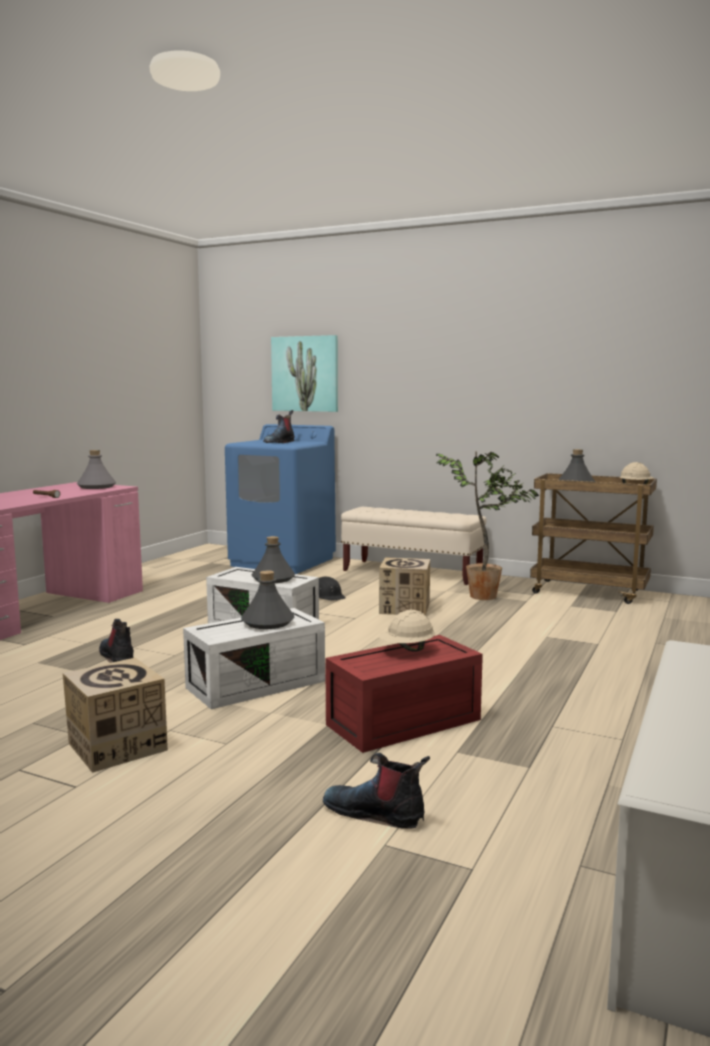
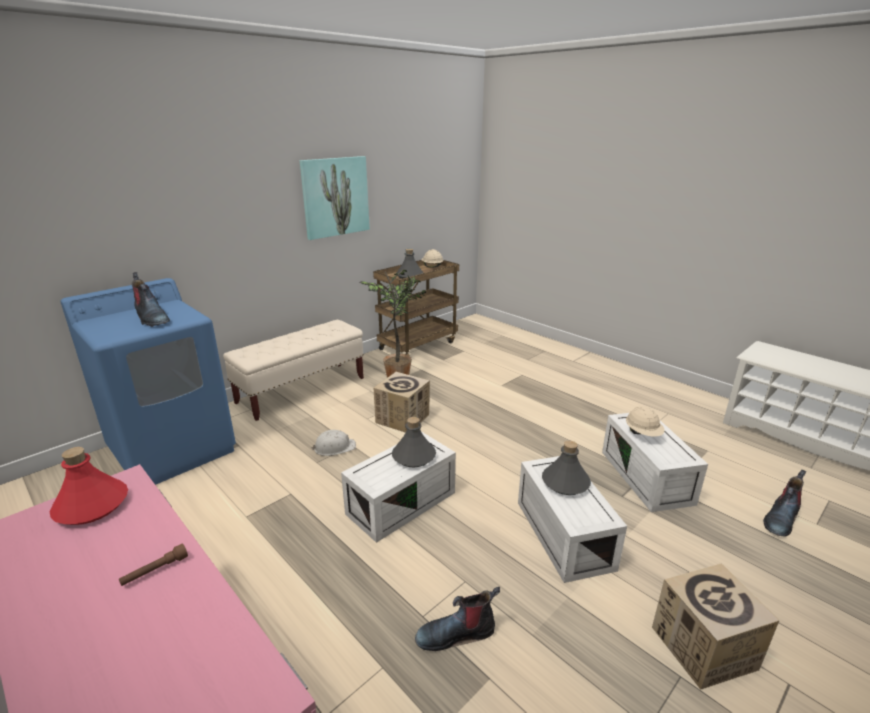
camera: 70 degrees left, 15 degrees up
grey bottle [77,450,116,489] -> red bottle [50,447,128,525]
picture [271,335,338,412] -> picture moved to [300,156,370,240]
black hard hat [319,576,346,601] -> white hard hat [311,430,356,456]
red storage box [325,635,483,753] -> white storage box [602,413,708,512]

